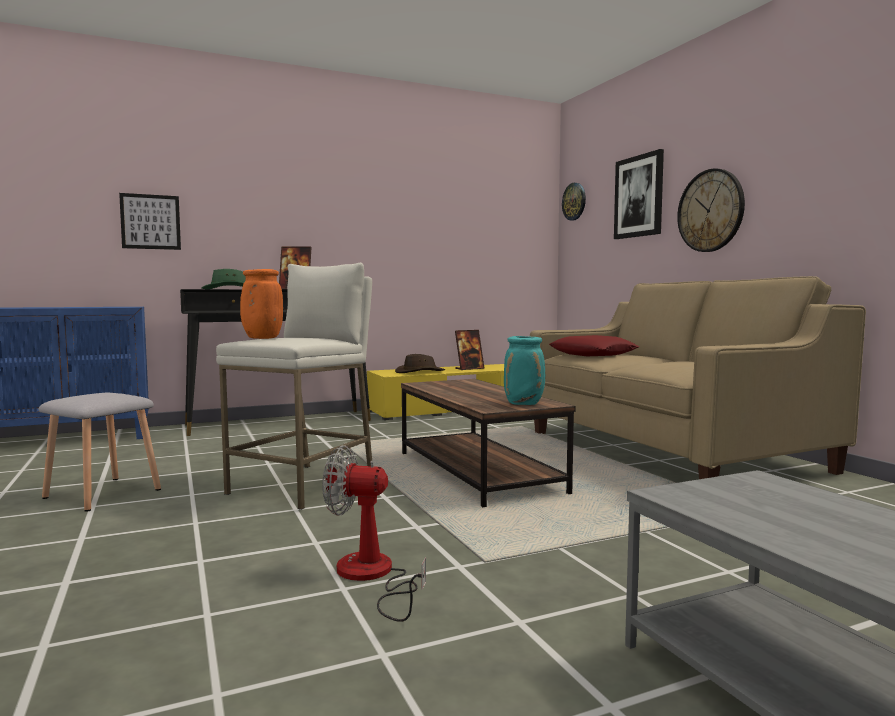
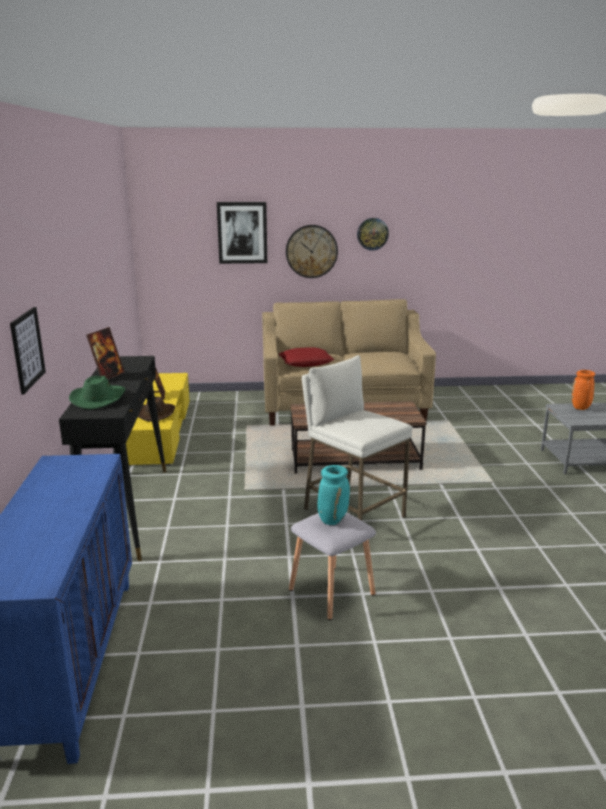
camera: 70 degrees left, 15 degrees up
orange vase [240,269,283,339] -> orange vase moved to [572,370,595,410]
fan [322,445,426,622] -> none
turquoise vase [504,336,545,405] -> turquoise vase moved to [317,465,350,525]
wall clock [562,183,586,221] -> wall clock moved to [357,218,389,250]

